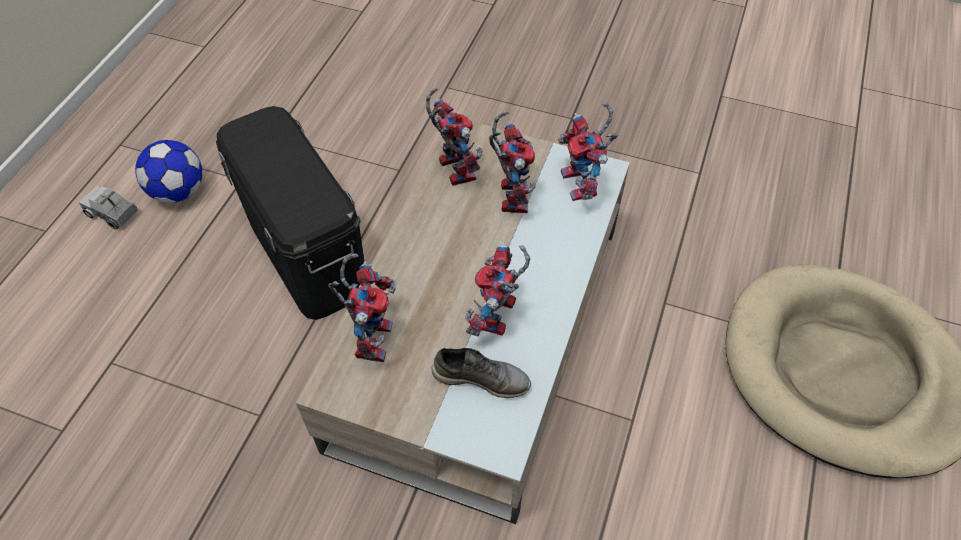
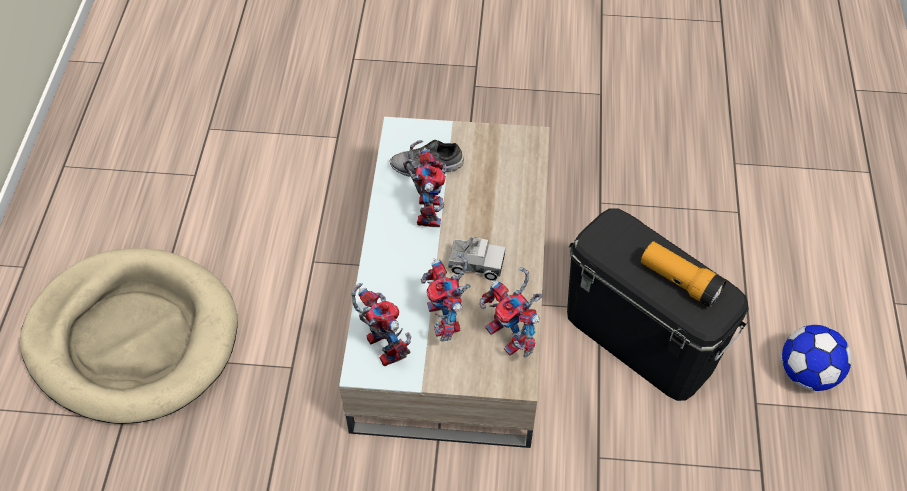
camera: 165 degrees right, 0 degrees up
toy truck [79,186,138,230] -> toy truck moved to [448,237,505,281]
toy robot [328,253,396,362] -> none
none -> flashlight [641,241,727,307]

